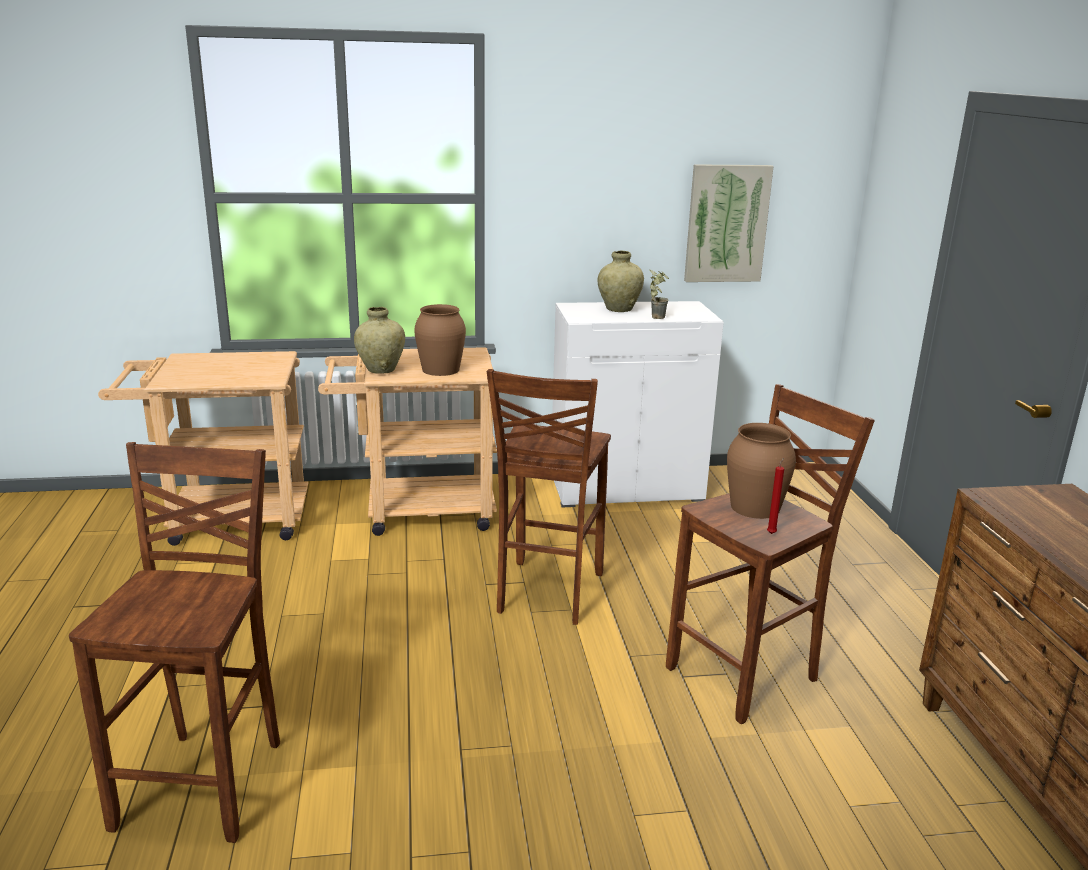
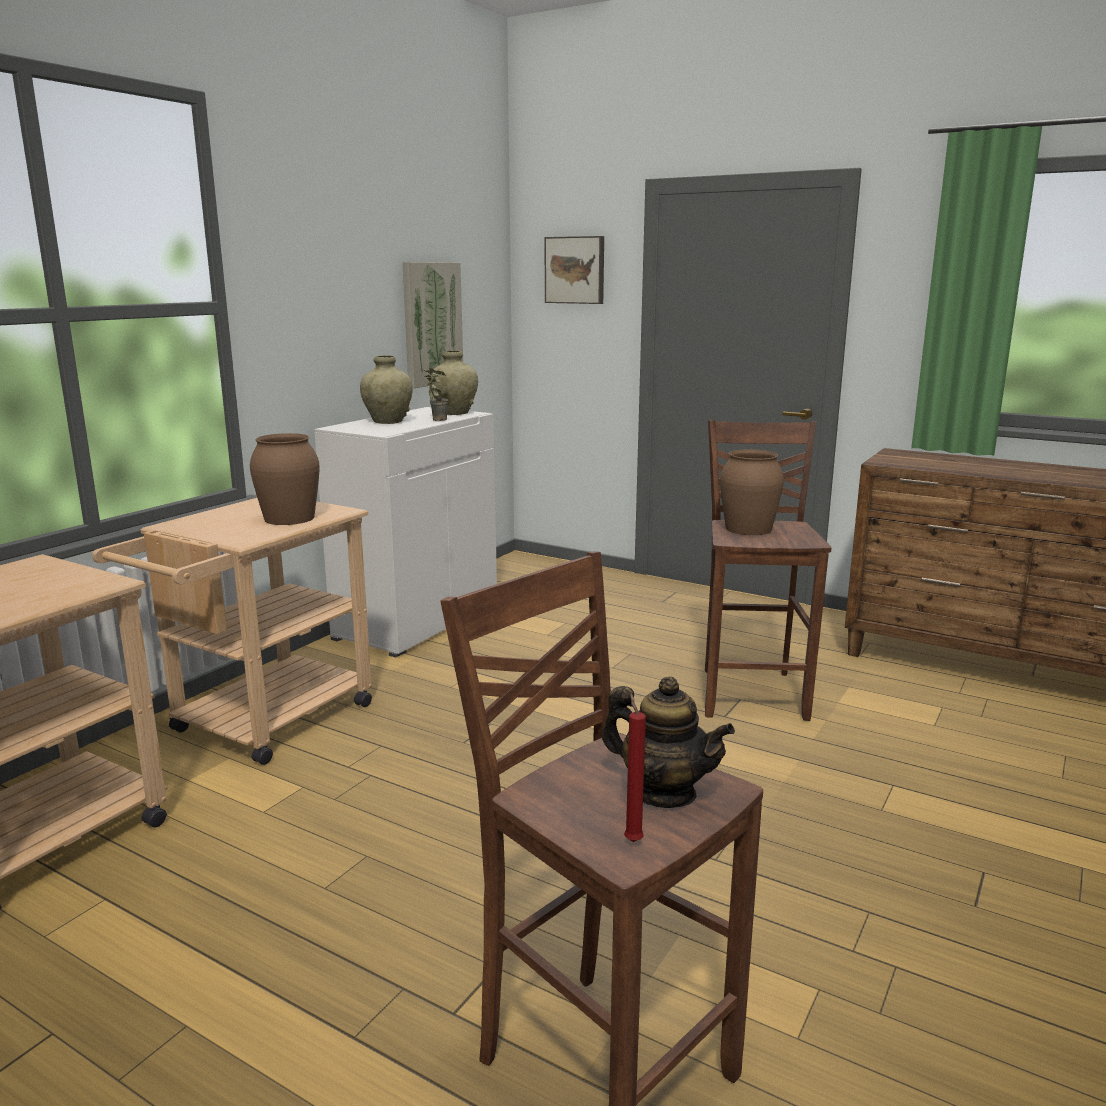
camera: 50 degrees left, 5 degrees down
beige vase [354,307,405,374] -> beige vase moved to [430,350,478,415]
brown stool [487,369,611,625] -> none
red candle [767,457,784,534] -> red candle moved to [624,694,646,842]
none -> picture [545,236,604,304]
none -> teapot [601,676,735,808]

